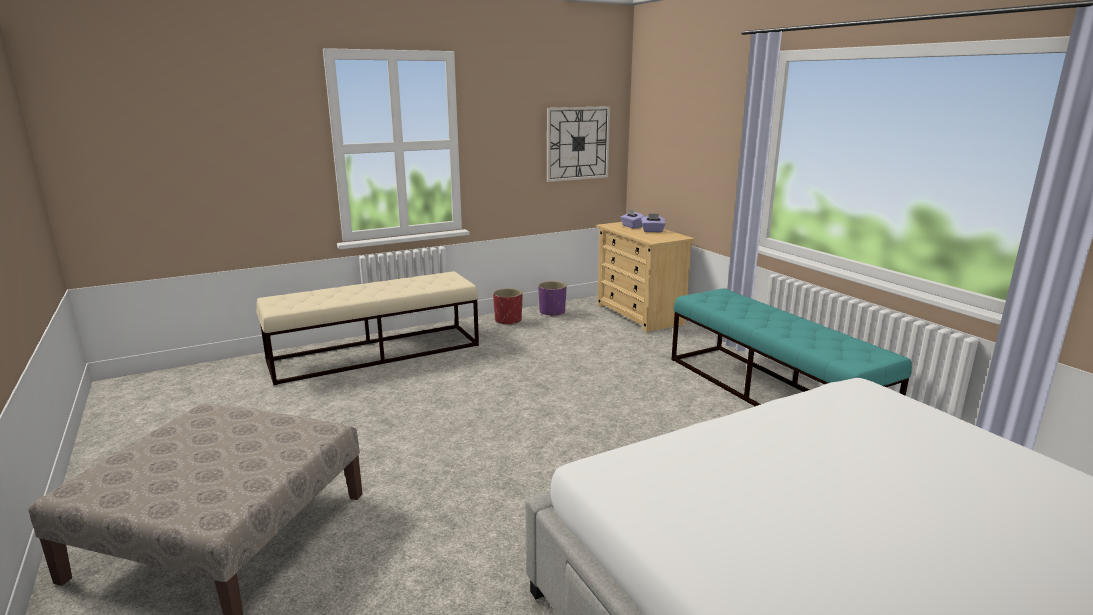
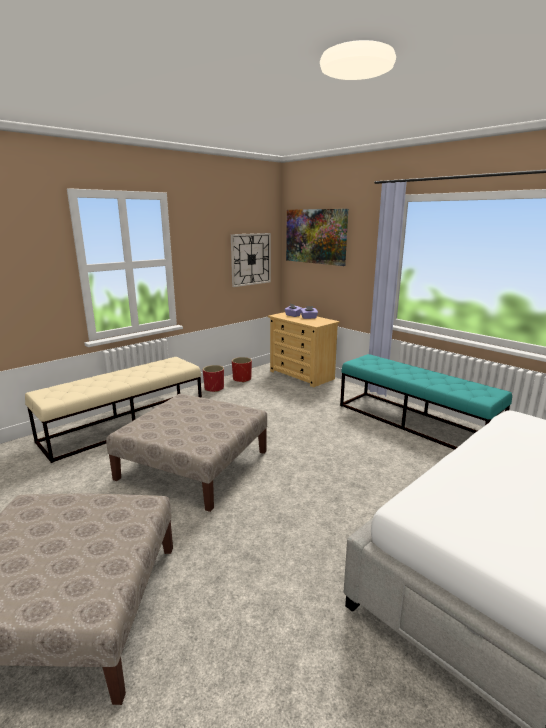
camera: 15 degrees left, 0 degrees up
purple planter [538,281,567,317] -> red planter [232,357,252,383]
none -> beige ottoman [106,394,267,512]
none -> picture [286,209,348,266]

